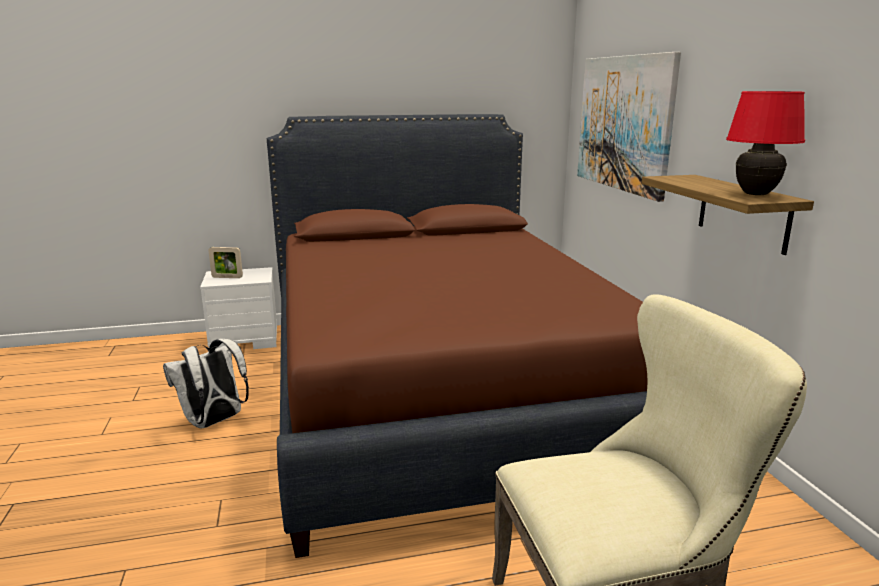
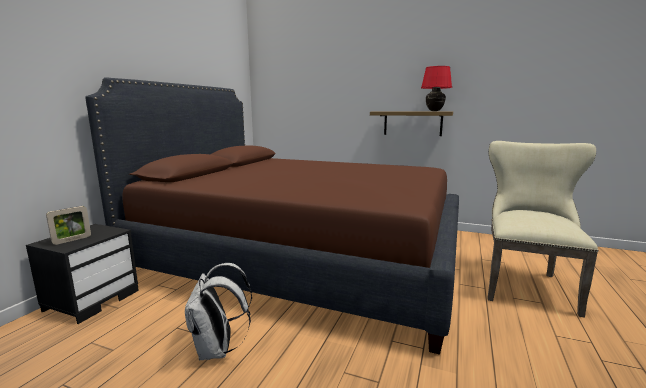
camera: 55 degrees left, 5 degrees down
white nightstand [200,267,277,349] -> black nightstand [26,224,139,324]
picture [577,52,681,202] -> none

